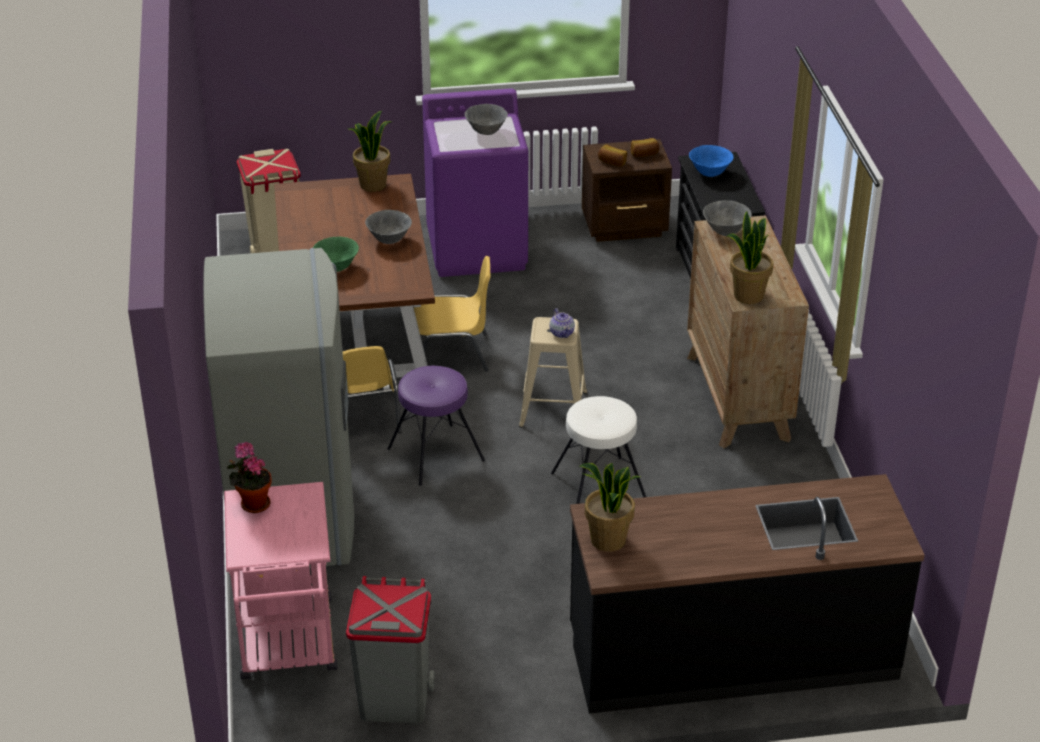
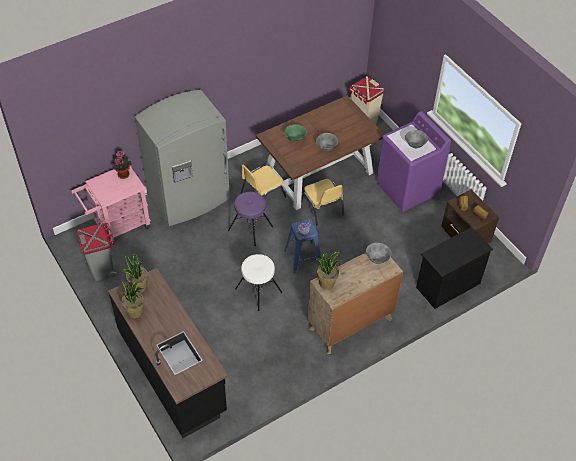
camera: 65 degrees right, 15 degrees up
potted plant [348,111,391,192] -> potted plant moved to [121,281,144,319]
beige stool [519,317,587,428] -> blue stool [284,219,321,273]
blue bowl [689,145,734,177] -> none

